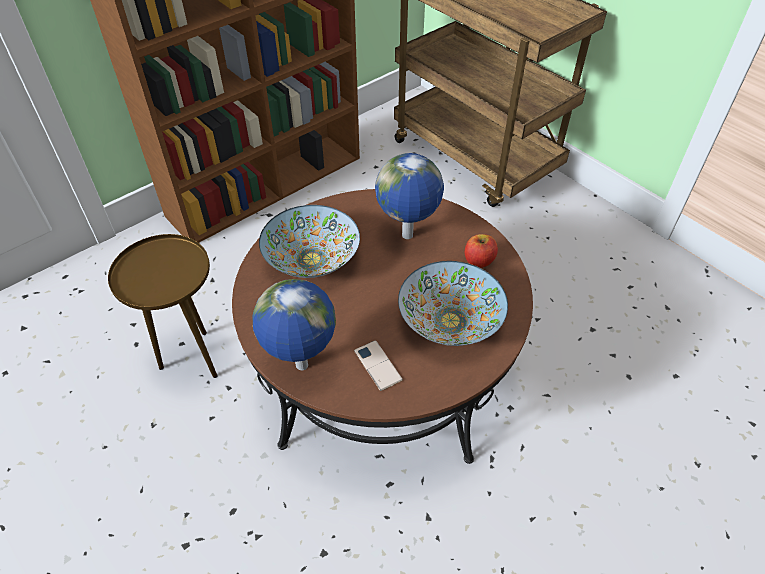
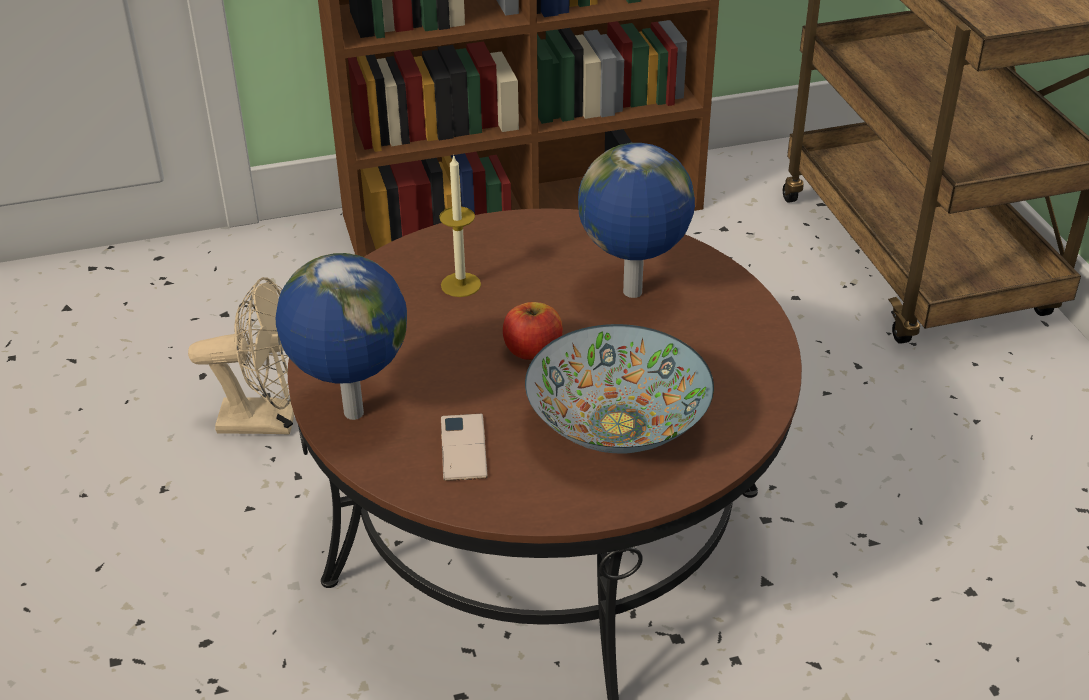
camera: 25 degrees right, 10 degrees down
brown side table [108,234,218,378] -> beige fan [188,277,294,435]
bowl [259,205,360,278] -> candle [439,154,481,297]
apple [465,234,498,268] -> apple moved to [503,302,563,360]

